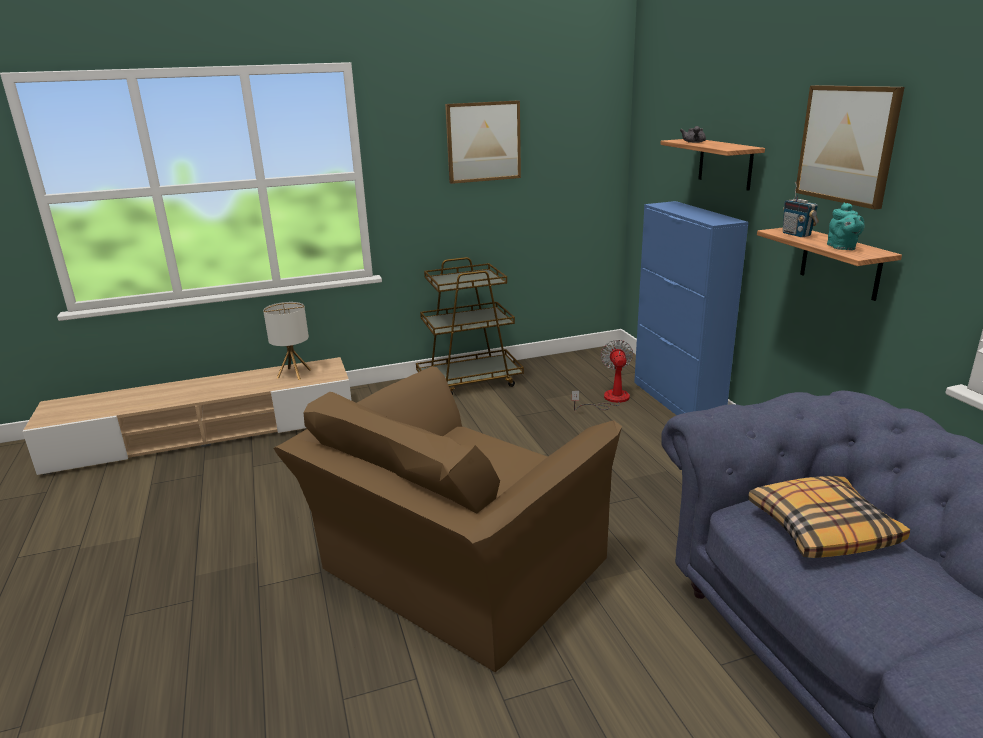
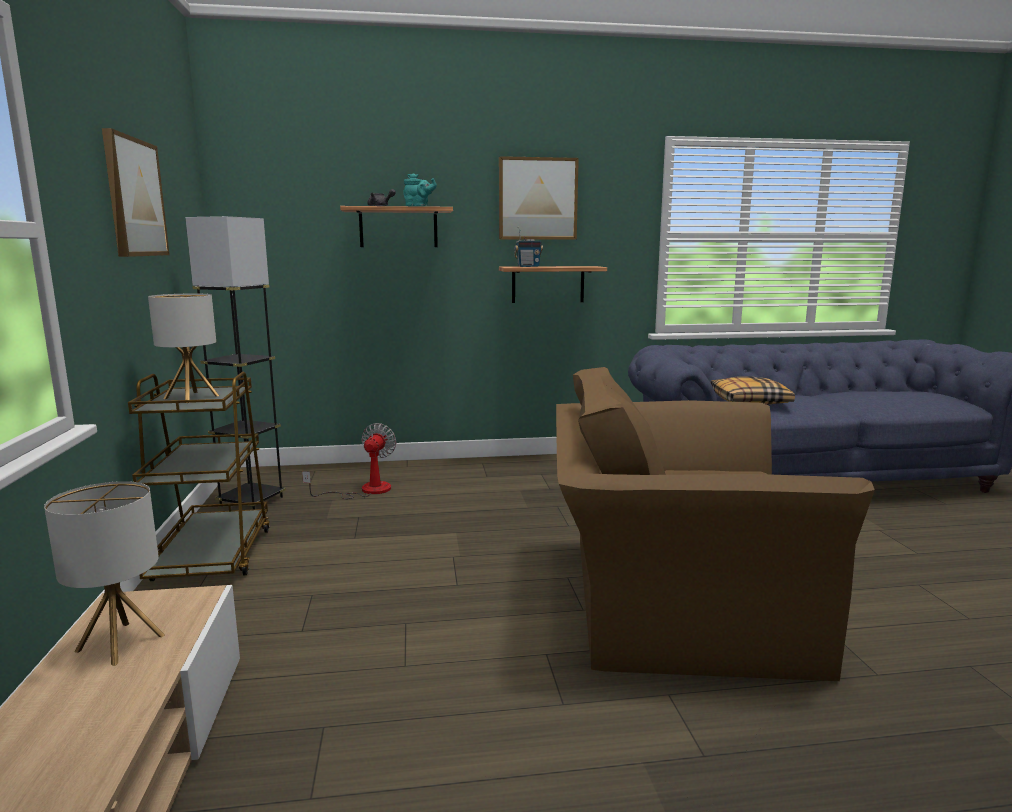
camera: 80 degrees left, 10 degrees down
brown armchair [274,366,622,672] -> brown armchair turned 135 degrees clockwise [556,367,875,681]
fan [572,340,633,411] -> fan turned 90 degrees clockwise [302,423,396,499]
blue cabinet [634,201,749,415] -> none
turquoise teapot [827,202,864,250] -> turquoise teapot moved to [403,173,437,207]
none -> table lamp [148,293,219,400]
none -> grey floor lamp [185,216,286,509]

